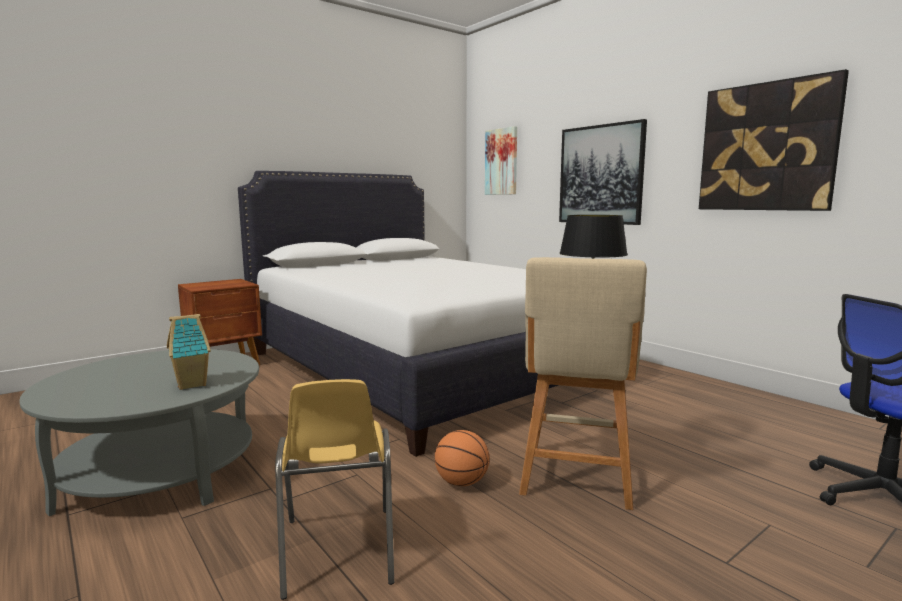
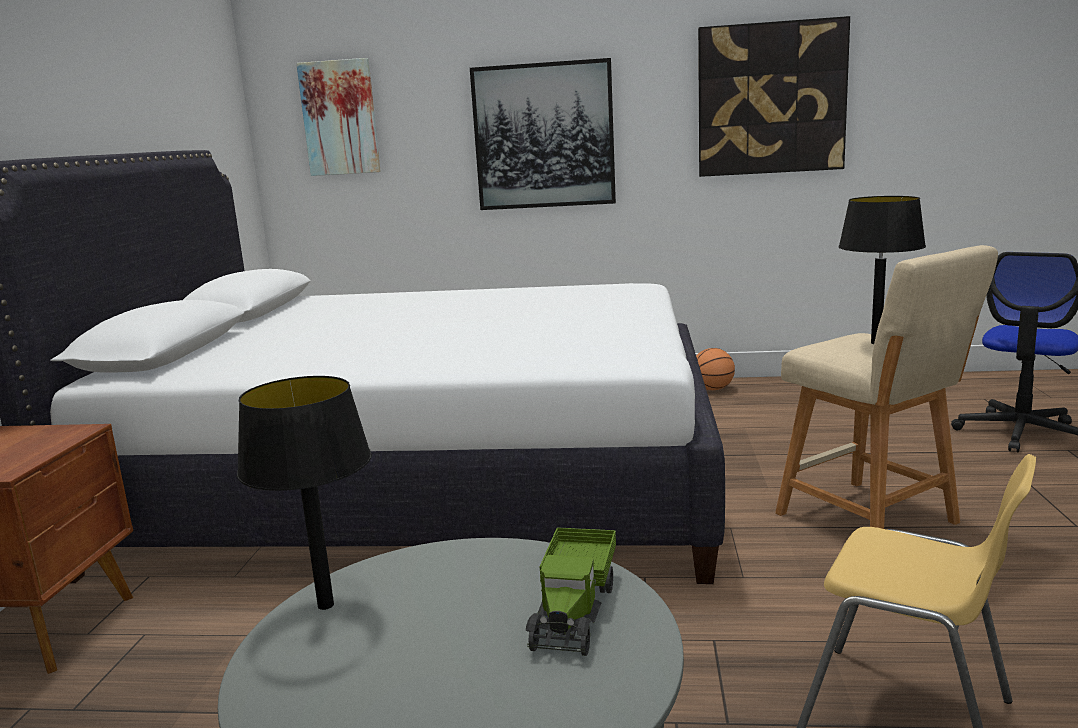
camera: 45 degrees left, 5 degrees up
toy house [167,314,211,390] -> toy truck [526,527,616,656]
basketball [435,430,490,486] -> basketball moved to [696,348,735,390]
none -> black table lamp [237,376,372,610]

